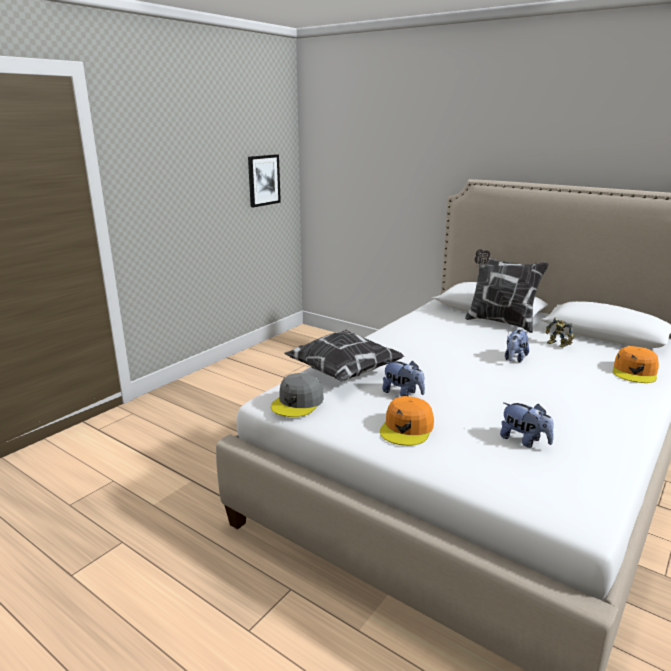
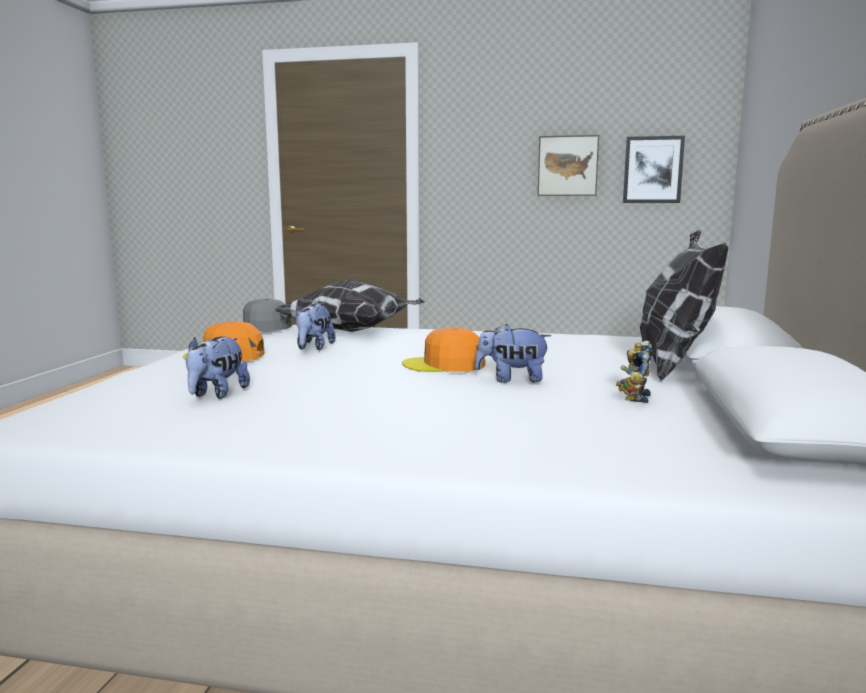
camera: 65 degrees right, 10 degrees down
orange cap [613,346,659,383] -> orange cap moved to [402,328,485,372]
none -> picture [538,135,599,196]

